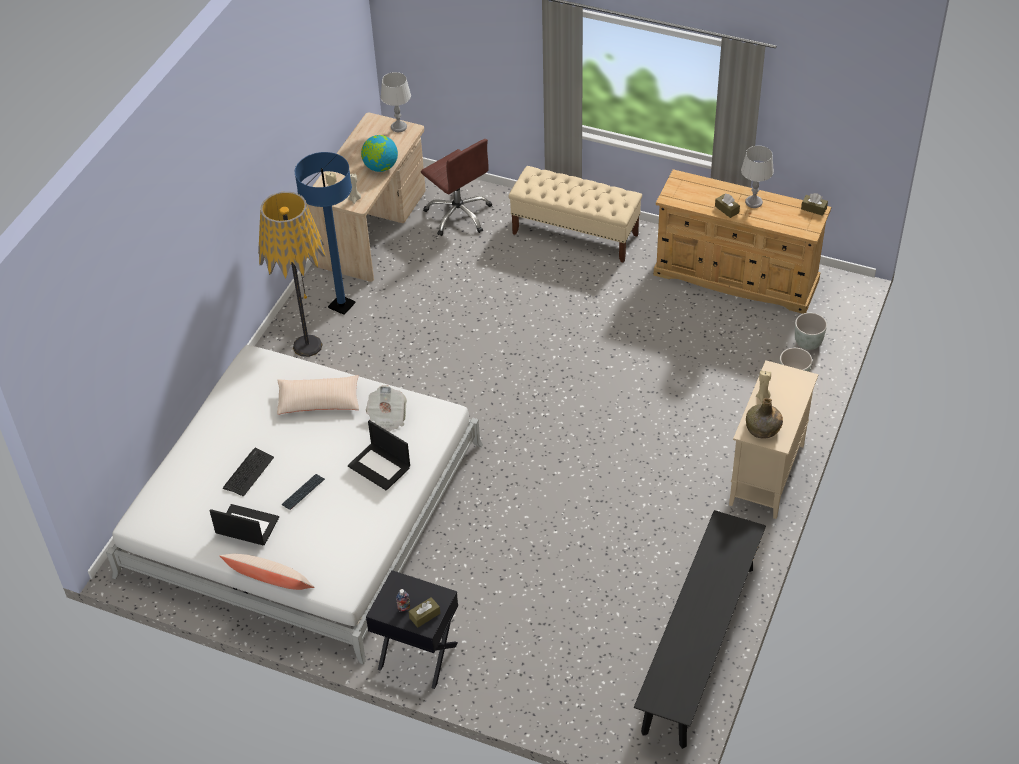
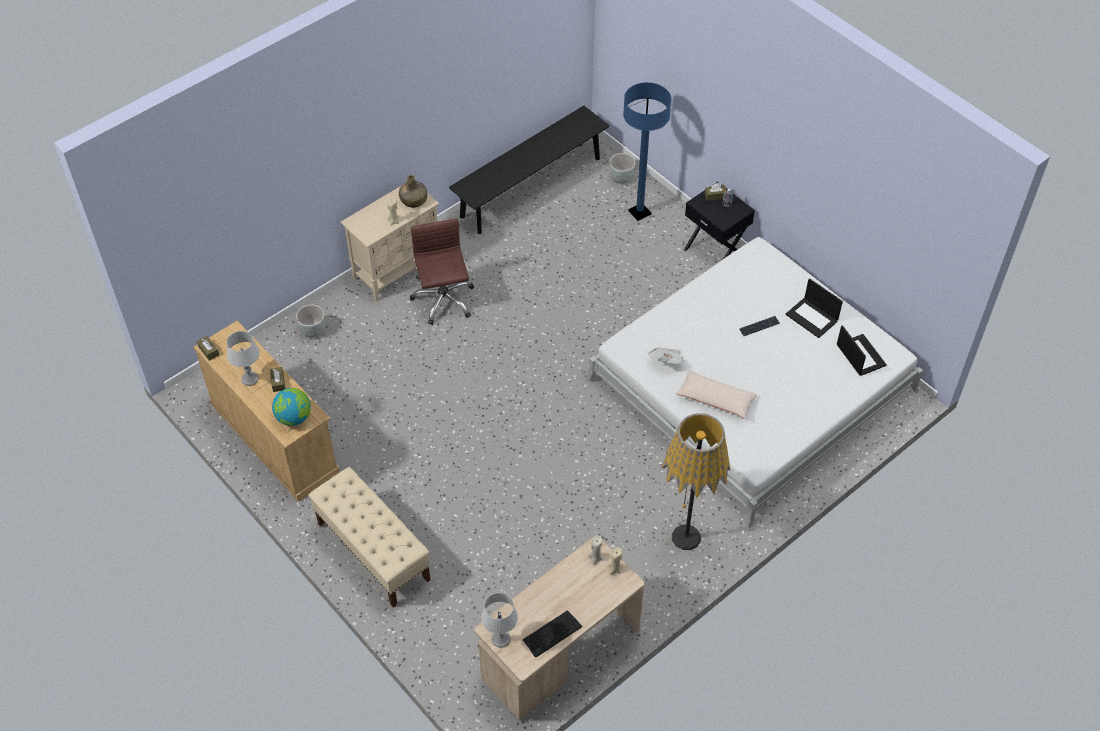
camera: 155 degrees left, 5 degrees up
beige pillow [219,554,315,590] -> none
keyboard [223,448,274,497] -> keyboard moved to [523,610,582,657]
blue floor lamp [295,152,355,315] -> blue floor lamp moved to [623,82,672,221]
laptop [348,420,410,491] -> laptop moved to [837,325,887,376]
globe [361,135,398,172] -> globe moved to [272,388,311,426]
brown office chair [421,139,492,236] -> brown office chair moved to [410,218,474,325]
grey planter [795,313,827,350] -> grey planter moved to [610,153,635,184]

